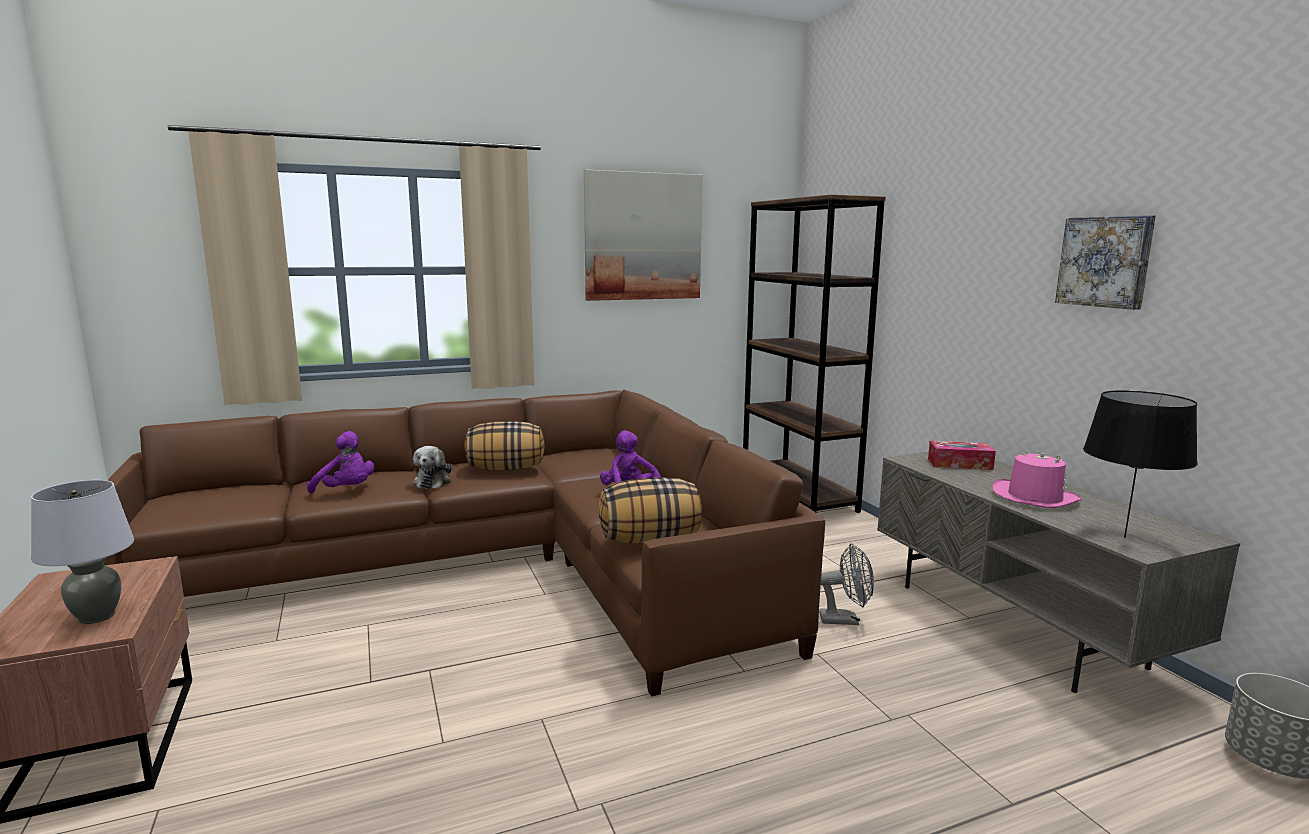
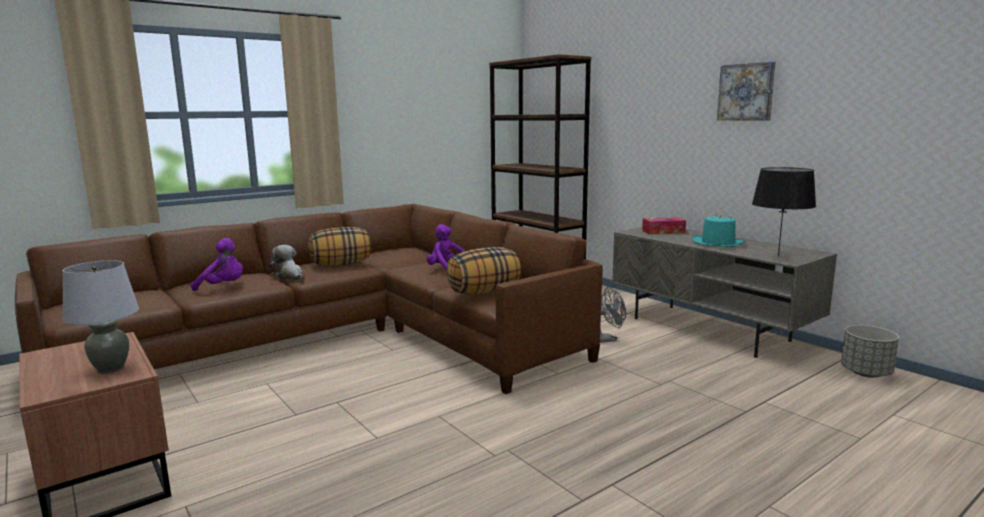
camera: 15 degrees left, 0 degrees up
plush toy [413,446,452,489] -> plush toy turned 150 degrees clockwise [269,245,303,281]
picture [584,170,702,301] -> none
pink hat [992,451,1082,508] -> turquoise hat [692,213,746,247]

